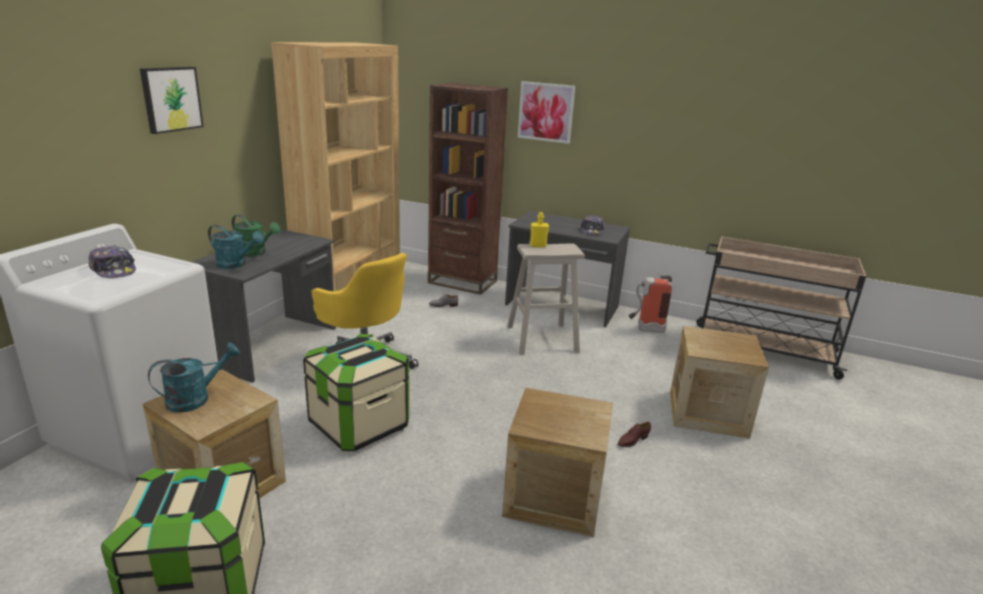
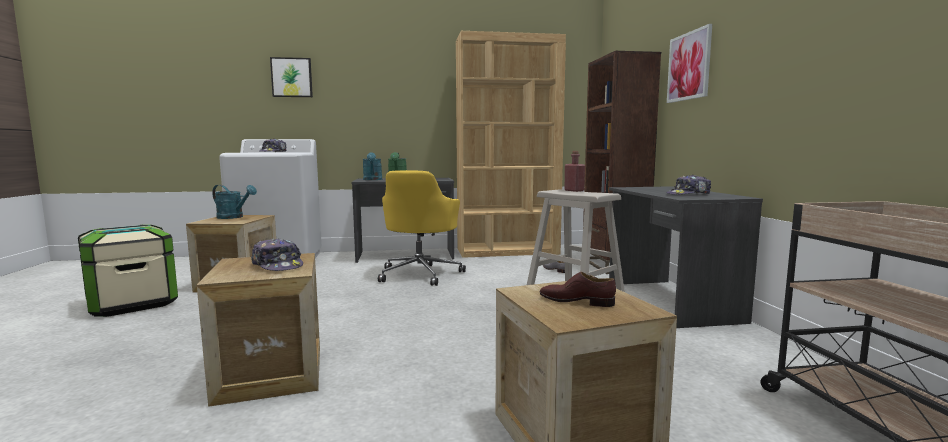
camera: 60 degrees right, 15 degrees down
picture [140,67,204,134] -> picture moved to [270,57,313,97]
storage box [303,334,409,451] -> none
yellow bottle [530,212,549,247] -> red bottle [564,151,585,192]
brown shoe [618,422,651,447] -> brown shoe moved to [539,272,616,307]
fire extinguisher [628,273,673,333] -> none
none -> cap [251,238,303,271]

